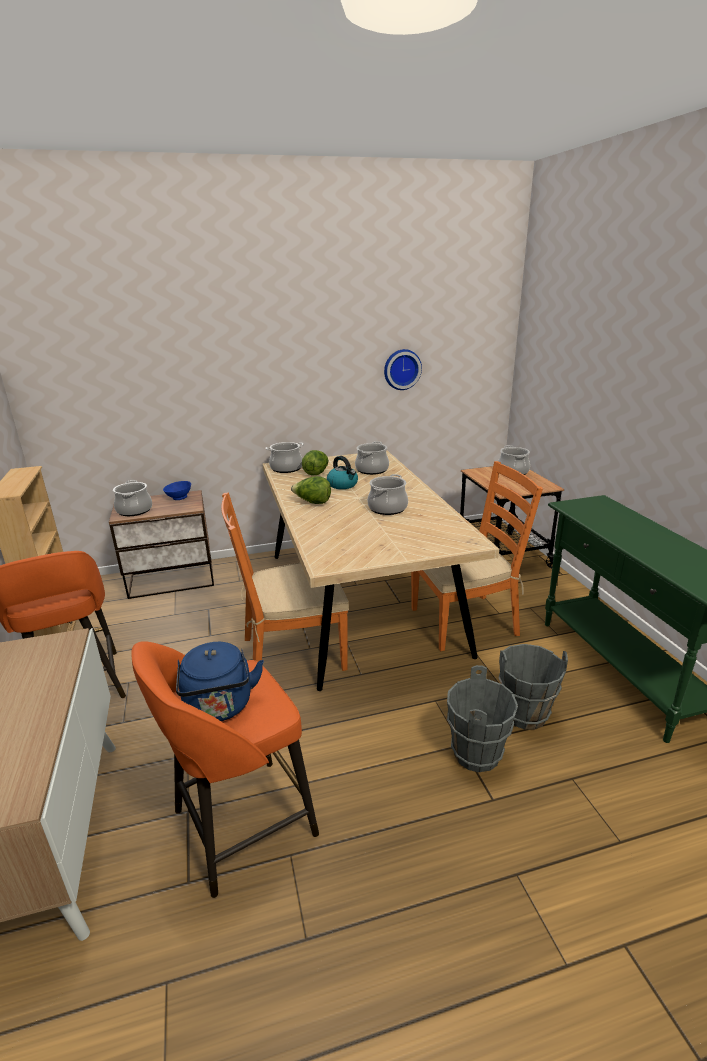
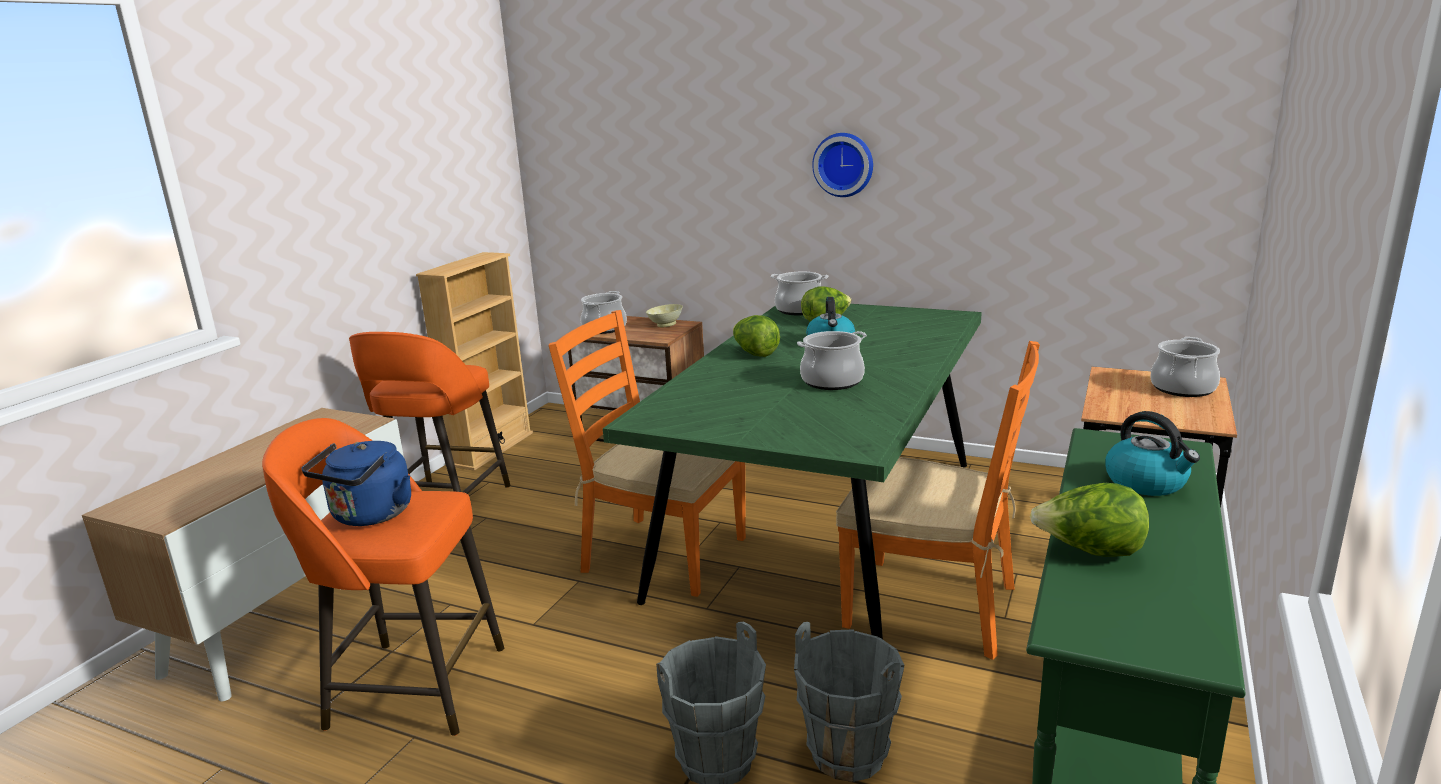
camera: 40 degrees right, 5 degrees down
blue bowl [163,481,191,500] -> beige bowl [646,304,683,327]
beige dining table [262,450,499,691] -> green dining table [603,304,982,639]
cooking pot [355,441,389,475] -> none
wall clock [384,349,422,390] -> wall clock moved to [812,133,873,197]
none -> lettuce [1030,483,1149,557]
none -> kettle [1105,411,1200,496]

